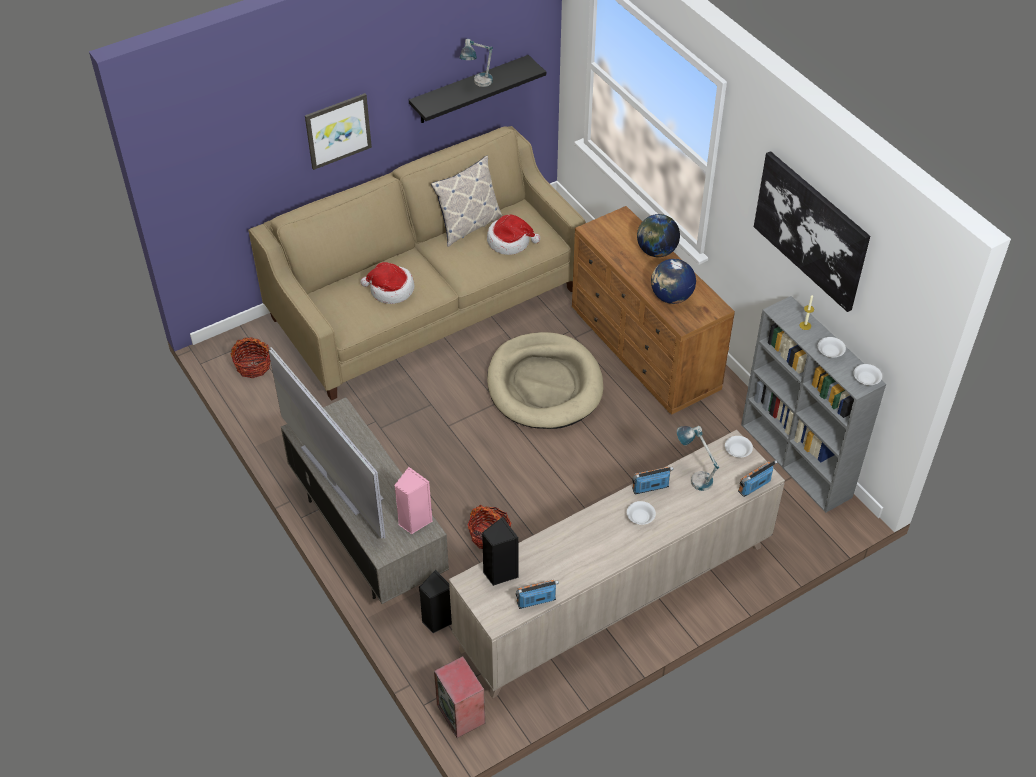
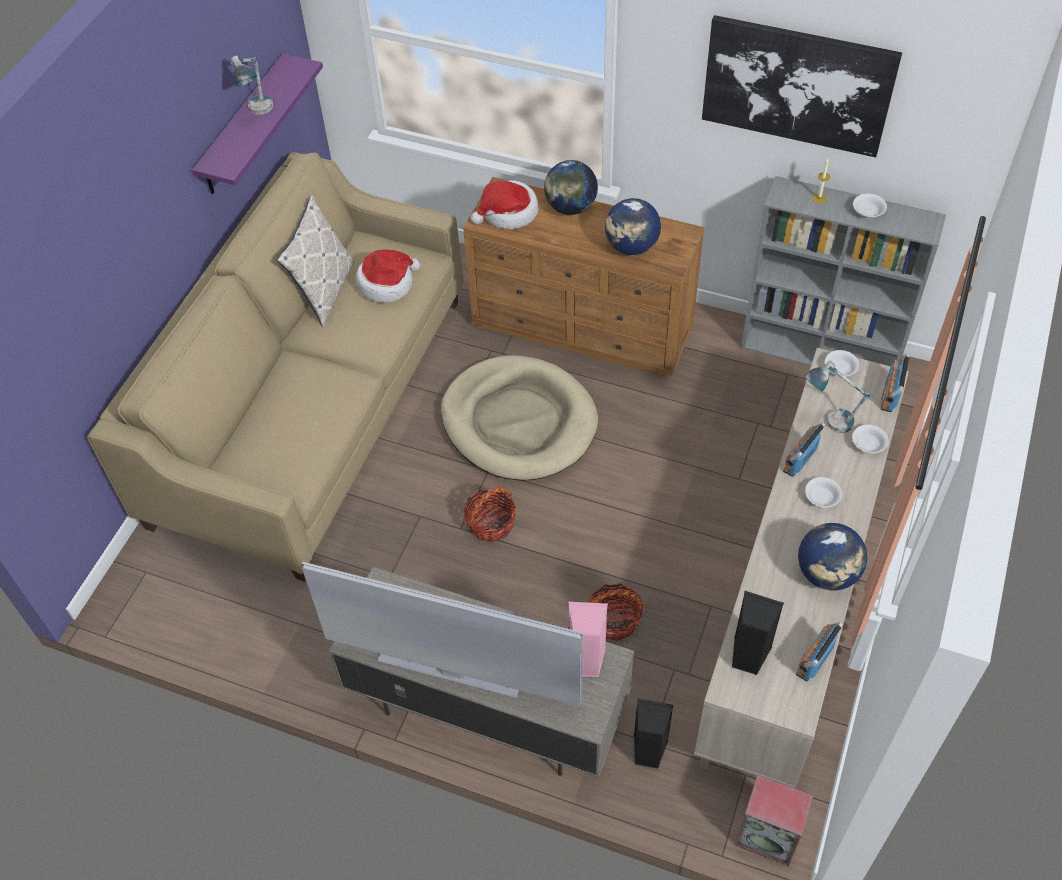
camera: 35 degrees left, 5 degrees up
basket [230,337,270,378] -> basket moved to [463,486,517,542]
picture [305,93,372,170] -> none
hat [360,262,415,304] -> hat moved to [471,181,538,229]
black shelf [409,55,546,123] -> purple shelf [192,54,323,194]
white bowl [854,364,882,385] -> white bowl moved to [852,424,888,453]
none -> globe [798,523,867,590]

